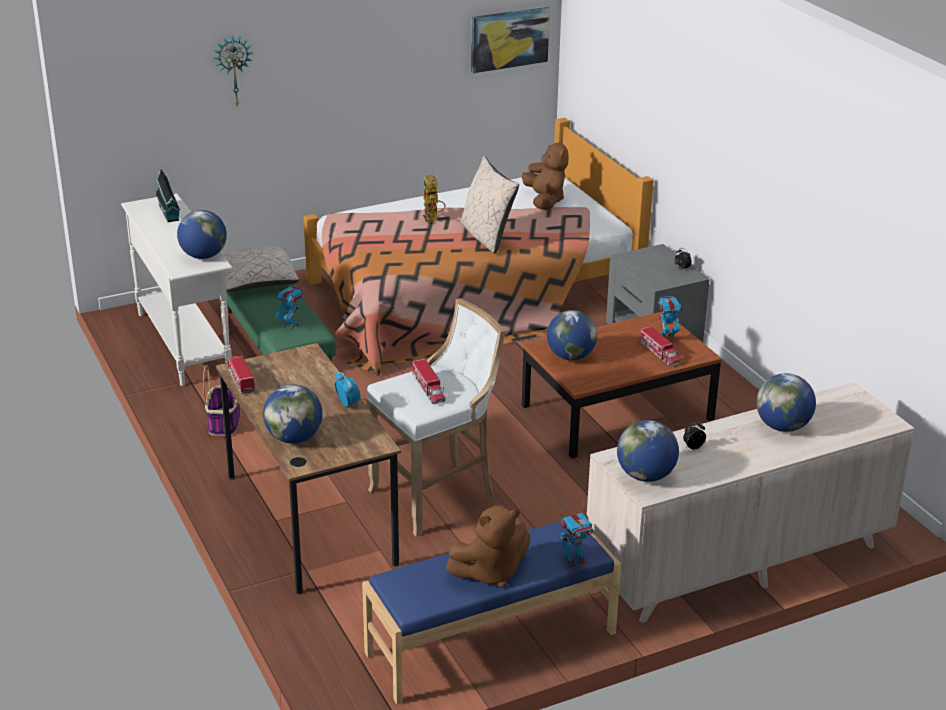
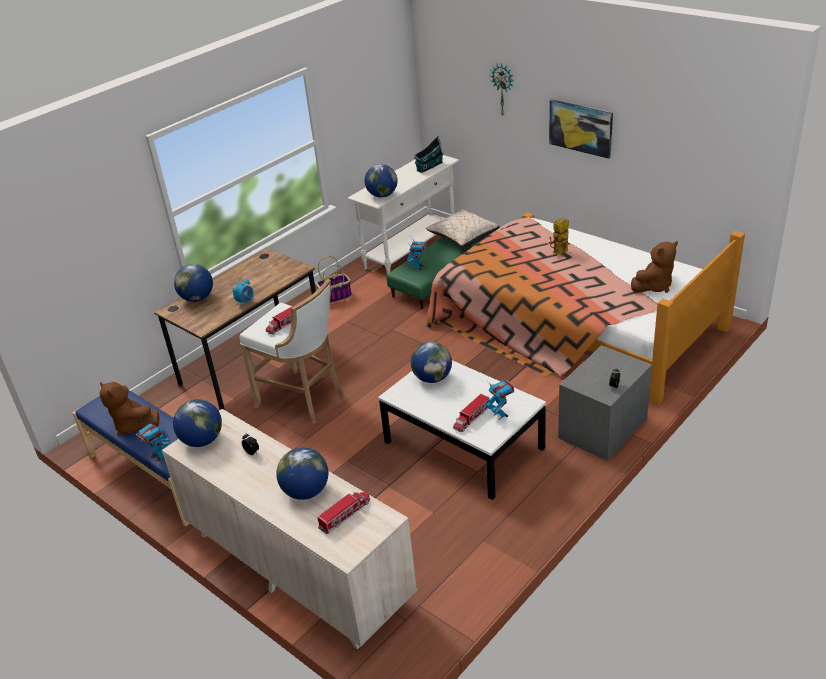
camera: 70 degrees right, 5 degrees up
toy truck [226,355,255,395] -> toy truck moved to [317,492,370,534]
beige pillow [461,156,519,254] -> none
picture [471,6,550,73] -> picture moved to [549,99,613,159]
brown coffee table [522,312,722,459] -> white coffee table [378,360,546,500]

